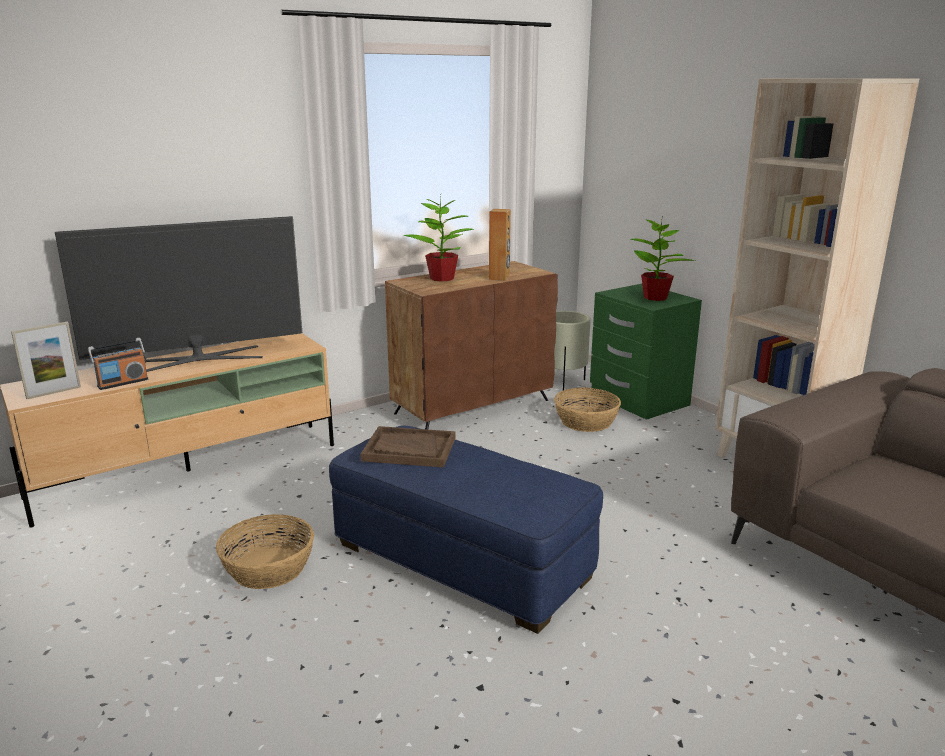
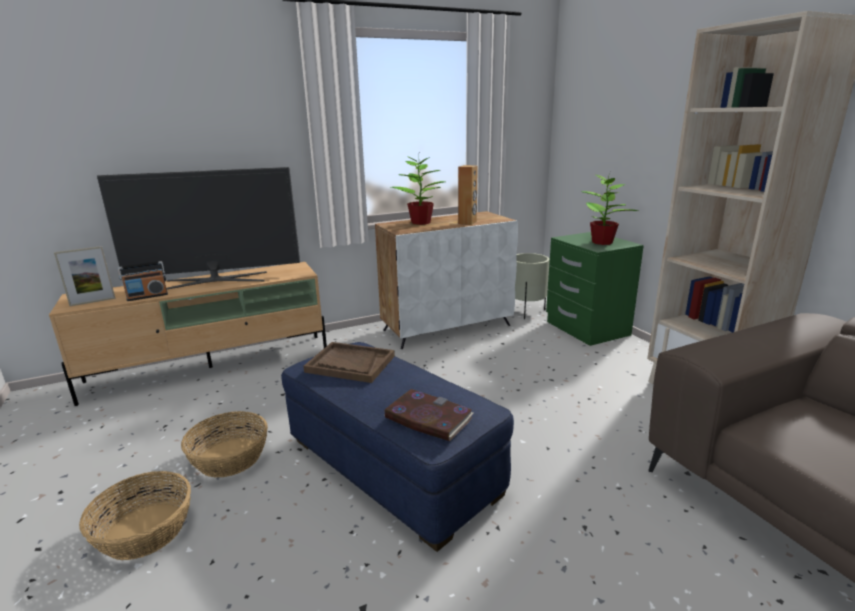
camera: 10 degrees right, 0 degrees up
brown cabinet [385,261,558,430] -> white cabinet [375,211,518,349]
basket [554,387,621,432] -> basket moved to [79,471,191,560]
none -> book [384,389,474,441]

